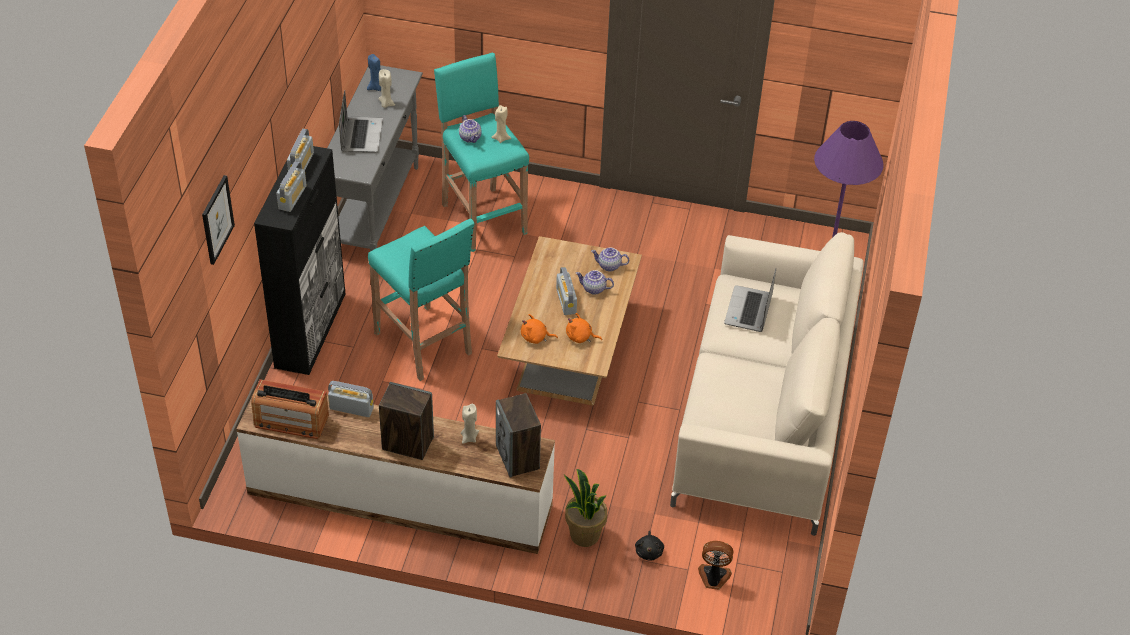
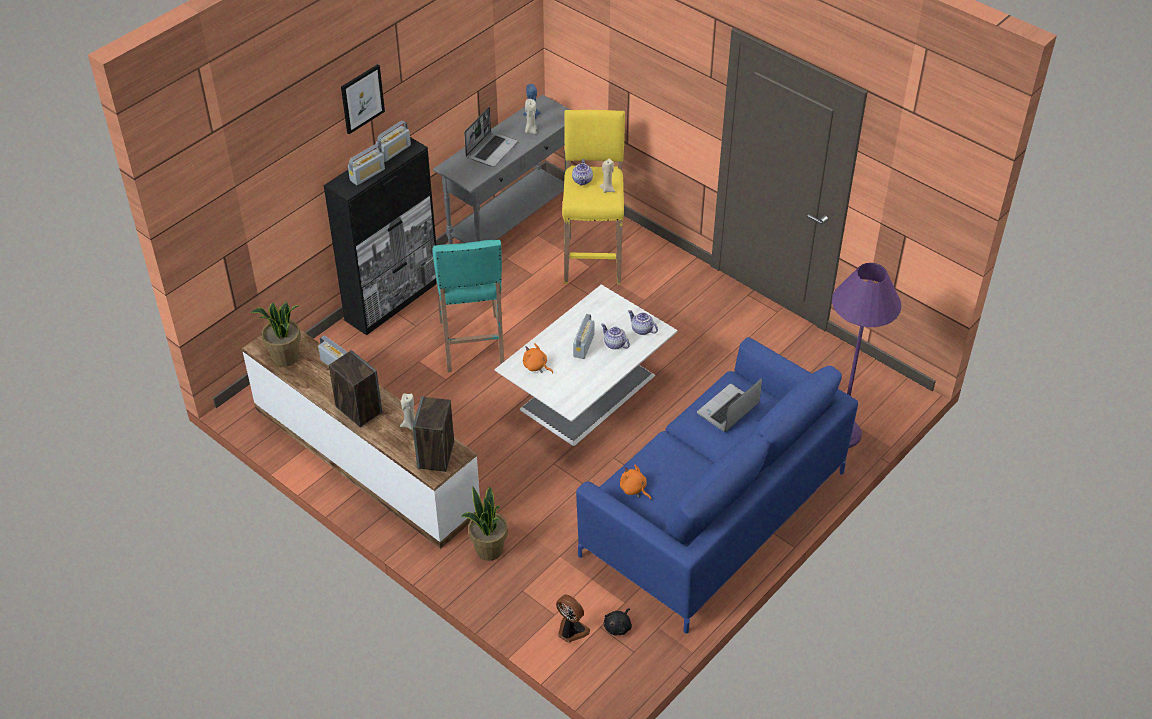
camera: 30 degrees right, 0 degrees up
picture [202,175,235,265] -> picture moved to [341,64,385,134]
radio [251,379,329,439] -> potted plant [251,301,301,367]
turquoise stool [434,53,529,252] -> yellow stool [562,110,625,284]
brown coffee table [497,236,642,405] -> white coffee table [494,284,678,446]
orange plush toy [566,313,602,343] -> orange plush toy moved to [620,464,651,500]
black plush toy [635,530,664,560] -> black plush toy moved to [604,608,632,635]
beige sofa [670,232,864,536] -> blue sofa [576,337,858,633]

